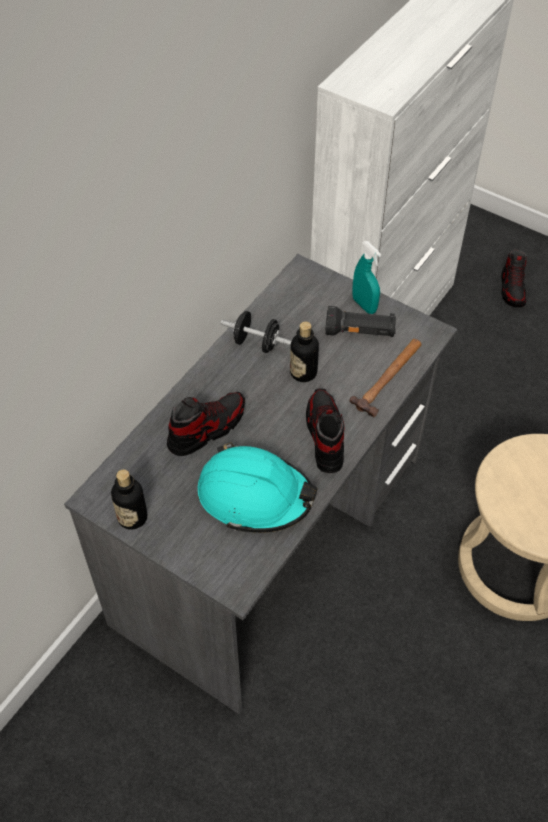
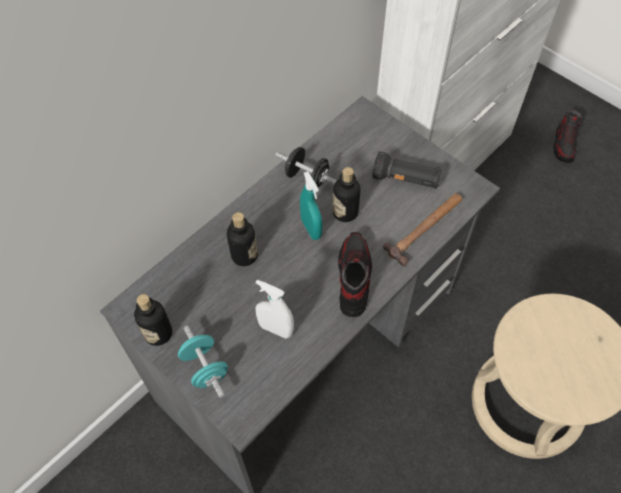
camera: 10 degrees right, 5 degrees up
shoe [167,391,245,456] -> bottle [227,212,258,266]
turquoise hard hat [198,442,318,533] -> white spray bottle [255,280,294,339]
turquoise spray bottle [352,241,381,314] -> turquoise spray bottle moved to [300,171,322,240]
none -> turquoise dumbbell [178,326,228,398]

